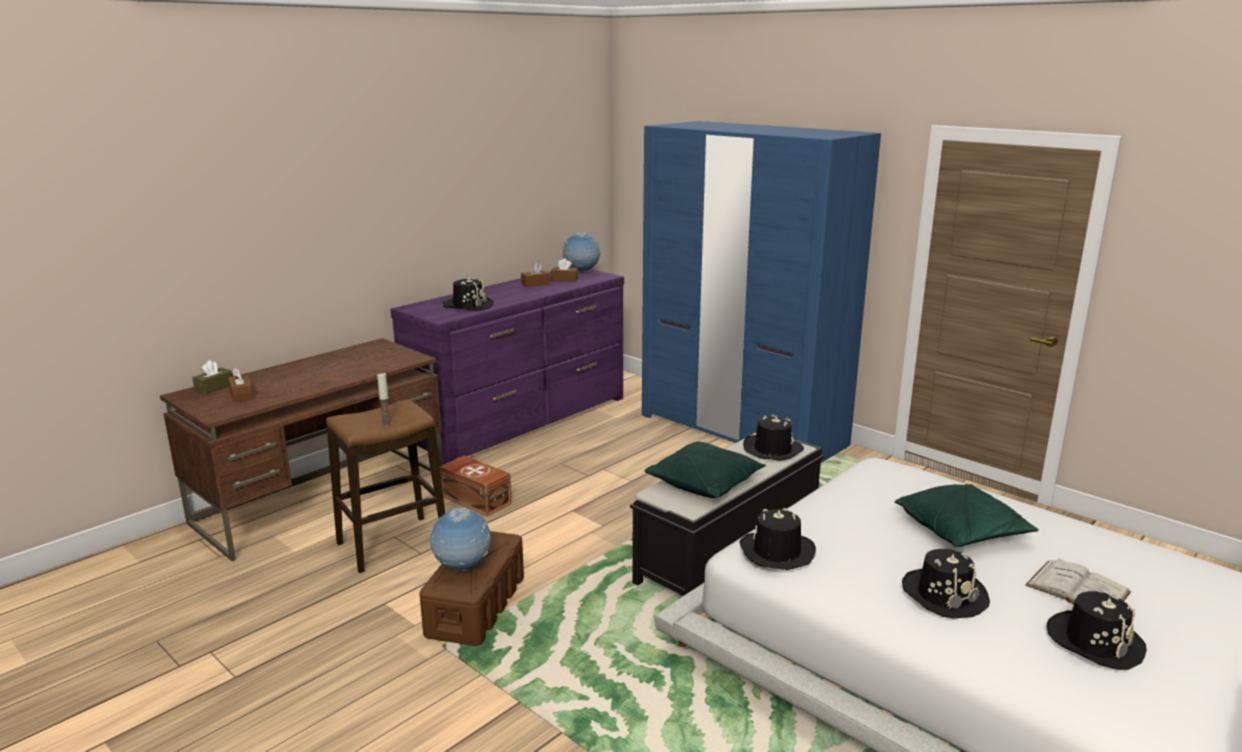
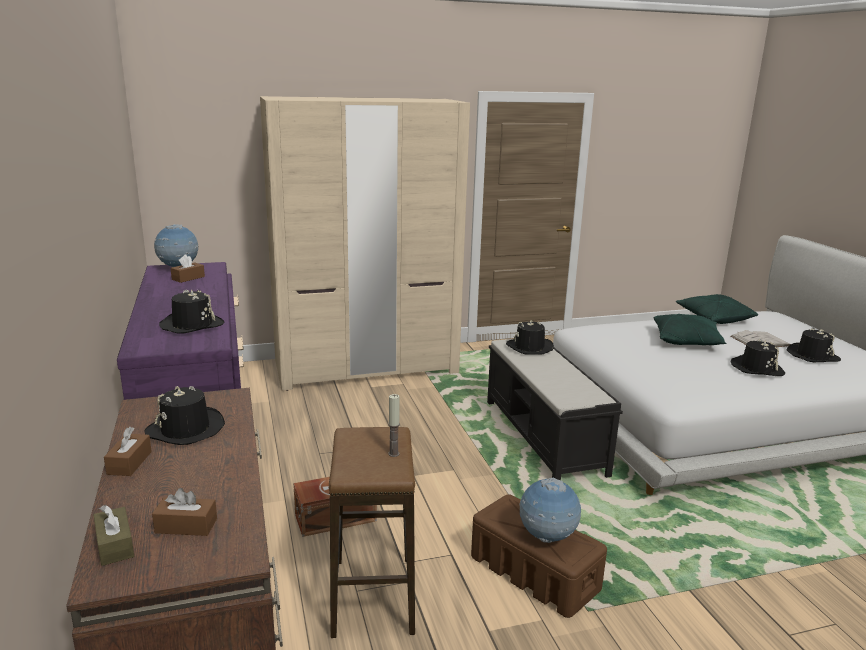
camera: 60 degrees left, 0 degrees up
brown tissue box [521,263,550,287] -> brown tissue box moved to [104,427,152,476]
blue wardrobe [642,121,881,463] -> beige wardrobe [260,96,470,391]
green pillow [644,441,766,498] -> green pillow moved to [676,294,758,324]
black hat [739,508,816,570] -> black hat moved to [144,386,225,445]

